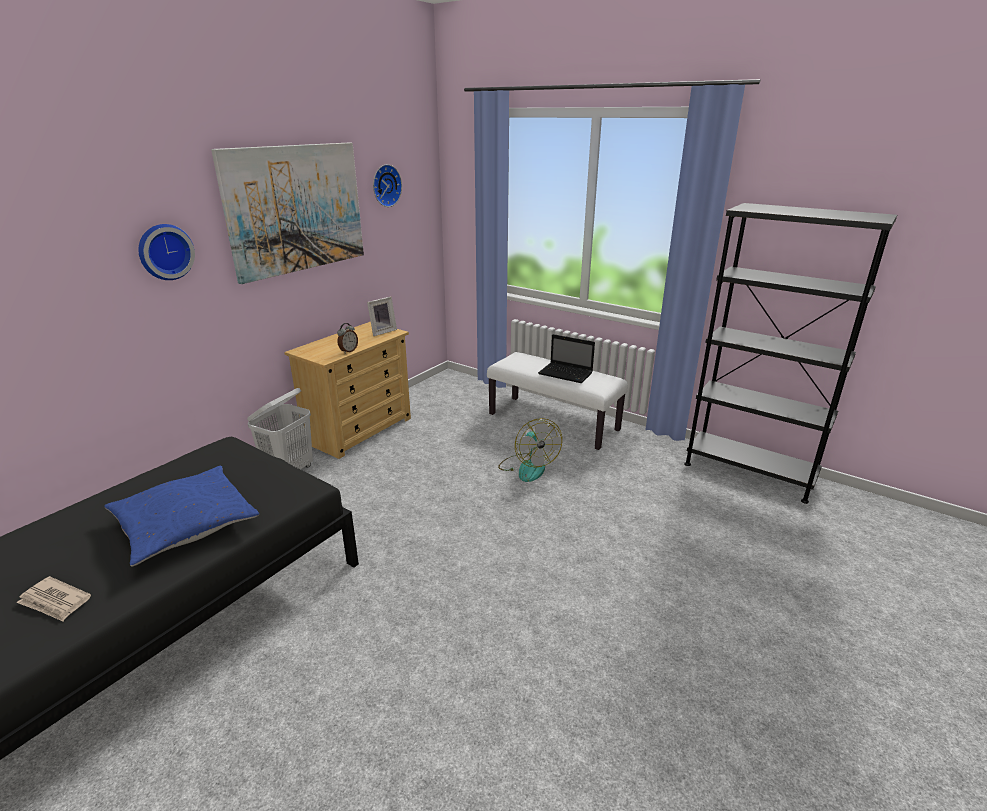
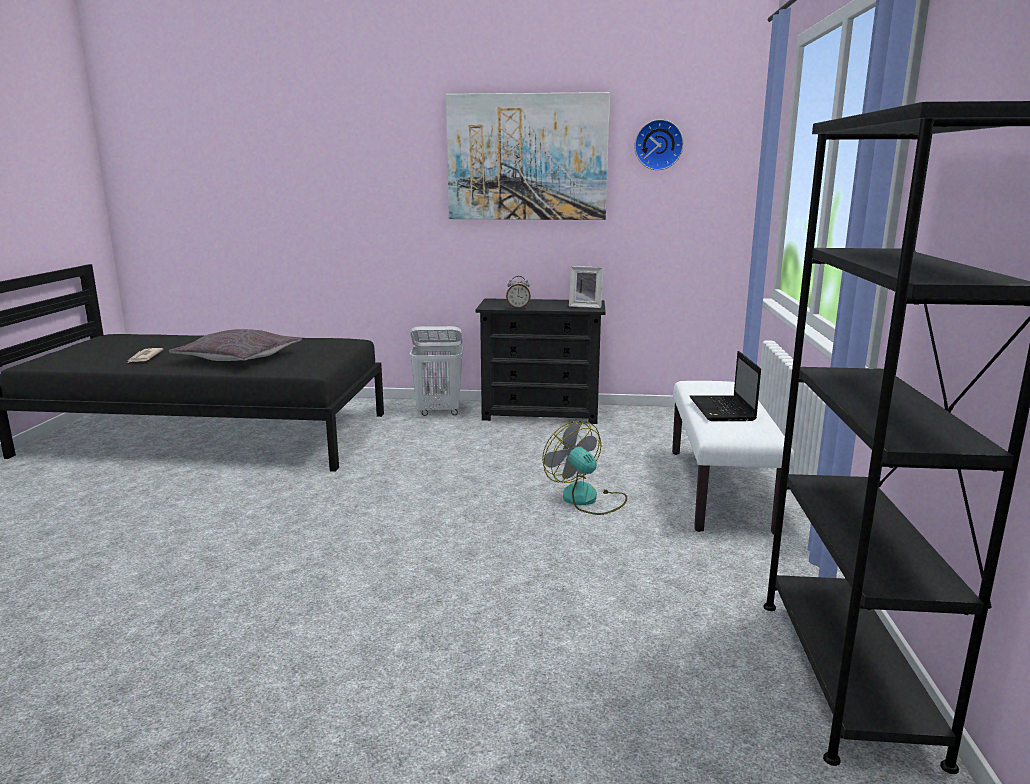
camera: 60 degrees right, 10 degrees down
blue pillow [104,466,259,566] -> grey pillow [169,329,302,361]
wall clock [138,224,195,280] -> none
beige dresser [284,322,411,459] -> black dresser [476,298,606,424]
fan [498,418,562,482] -> fan turned 105 degrees clockwise [542,421,627,515]

